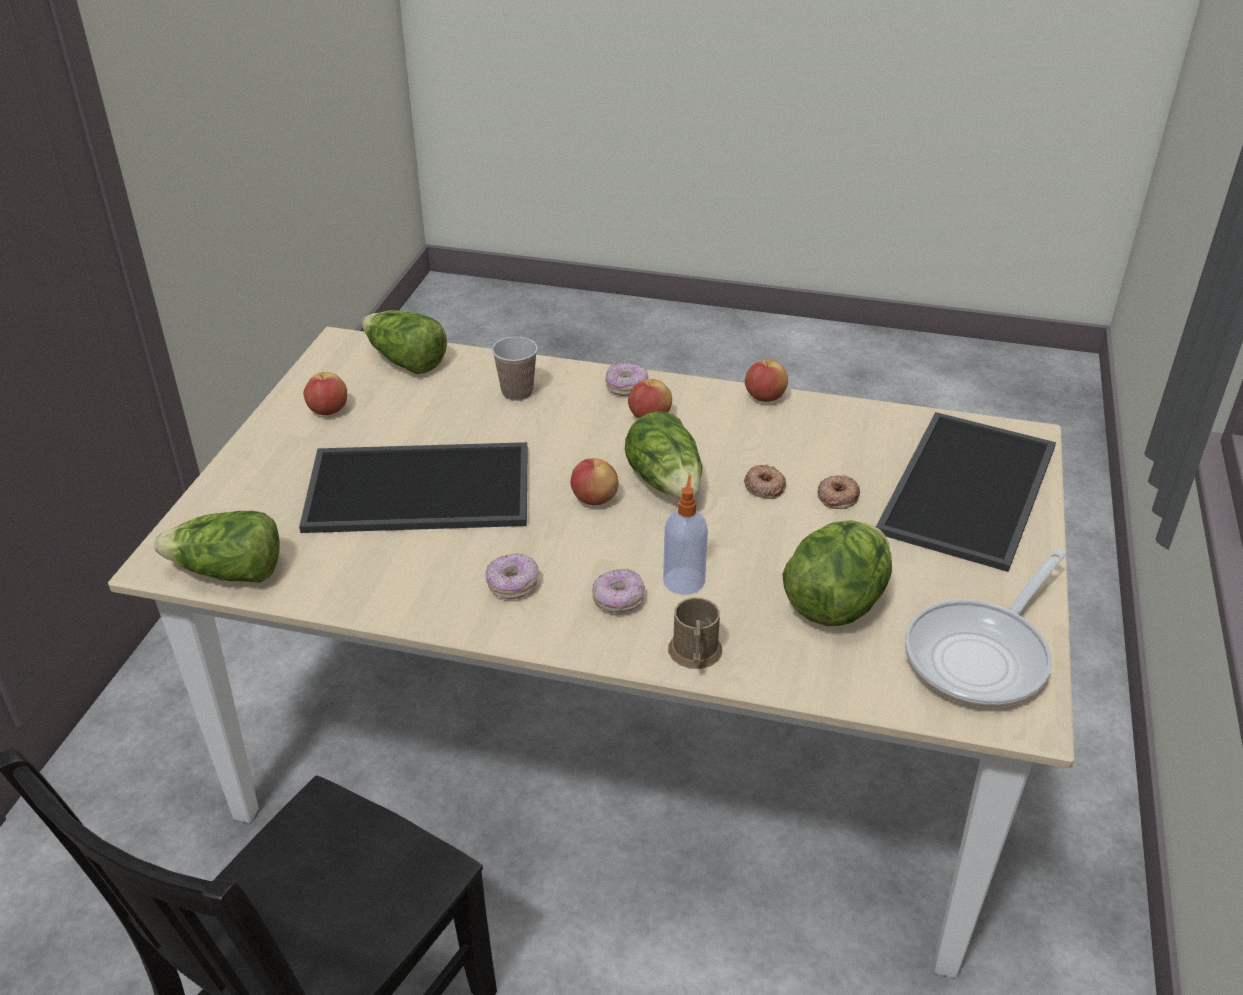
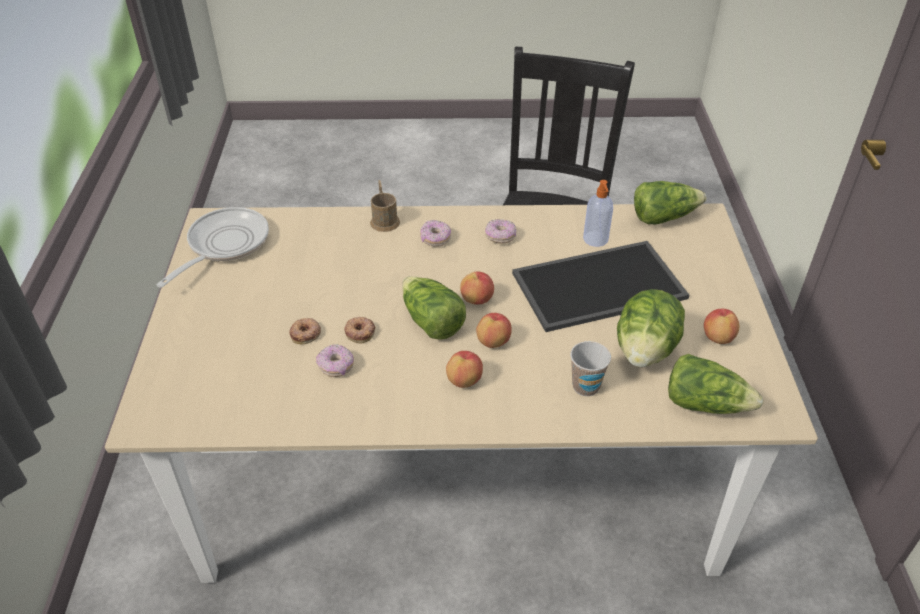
camera: 165 degrees right, 5 degrees up
donut [605,362,648,396] -> donut moved to [316,344,354,377]
soap dispenser [663,475,708,595] -> soap dispenser moved to [583,180,613,247]
apple [745,360,788,402] -> apple moved to [476,313,512,348]
lettuce [782,520,892,626] -> lettuce moved to [617,289,685,367]
tray [876,412,1056,572] -> none

